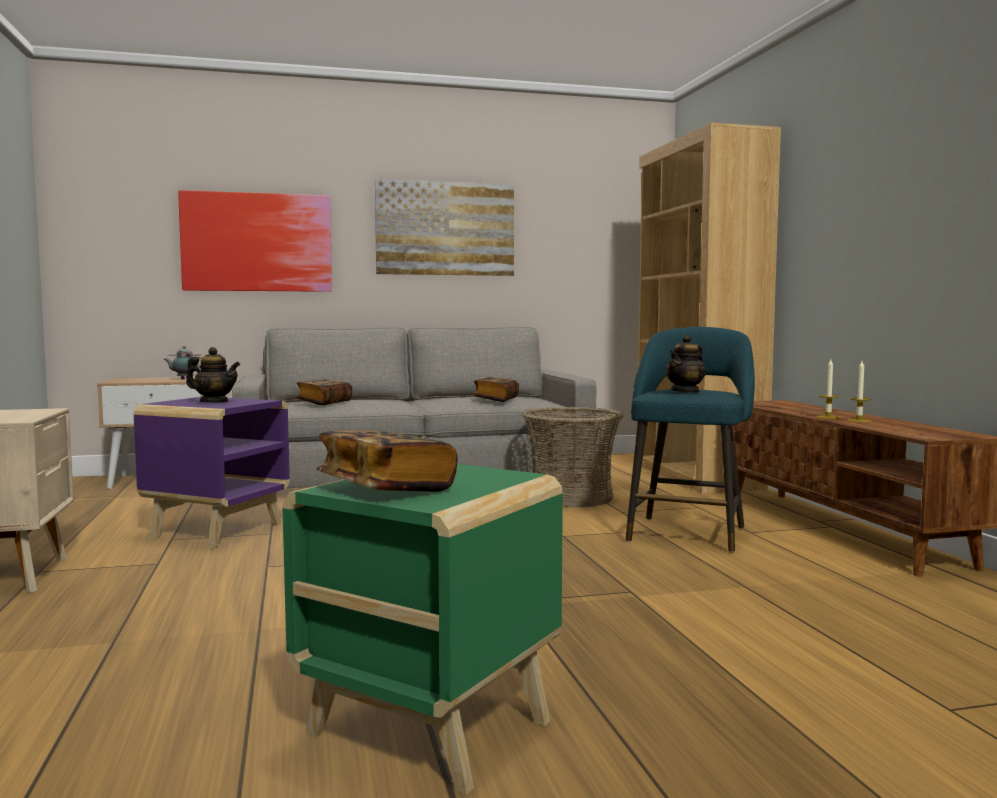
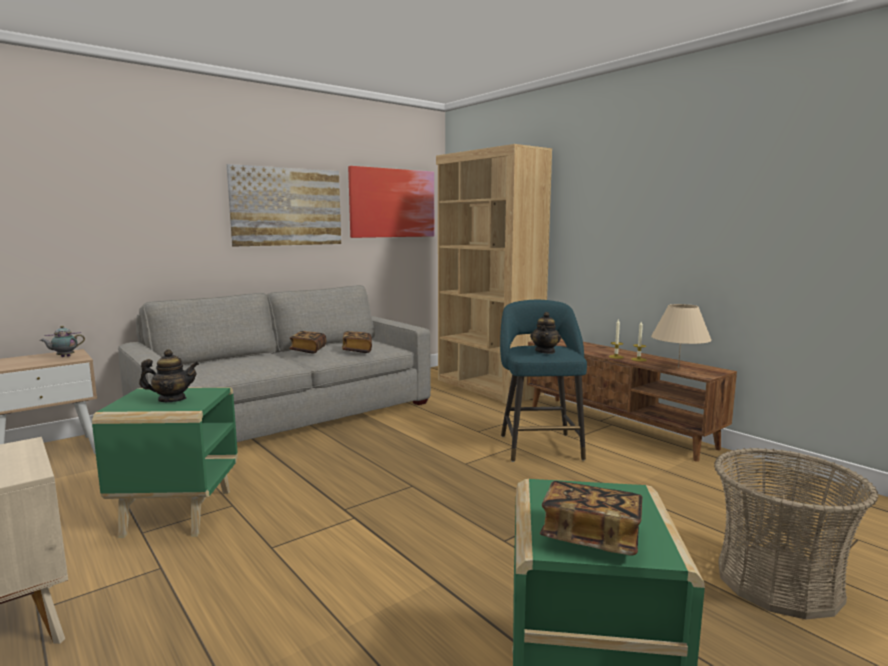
camera: 25 degrees left, 5 degrees up
purple side table [134,397,290,549] -> green side table [92,387,238,538]
picture [178,190,332,292] -> picture moved to [348,166,434,238]
book [296,379,352,405] -> book moved to [289,331,326,354]
basket [521,407,624,507] -> basket moved to [714,448,878,619]
none -> beige table lamp [651,304,712,368]

